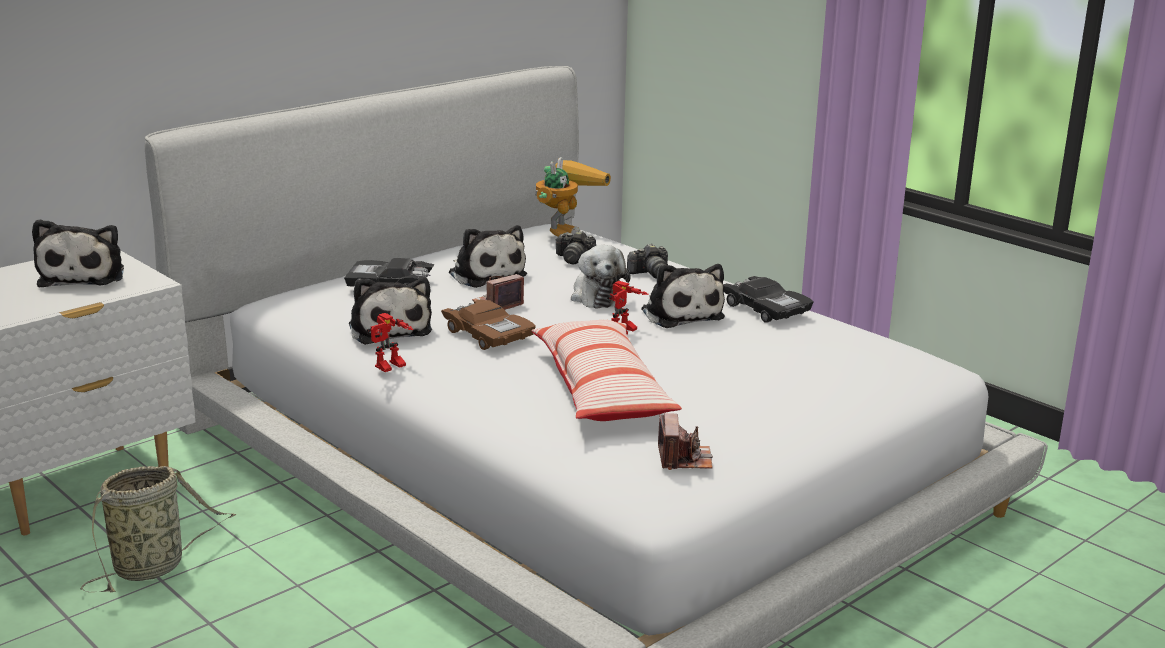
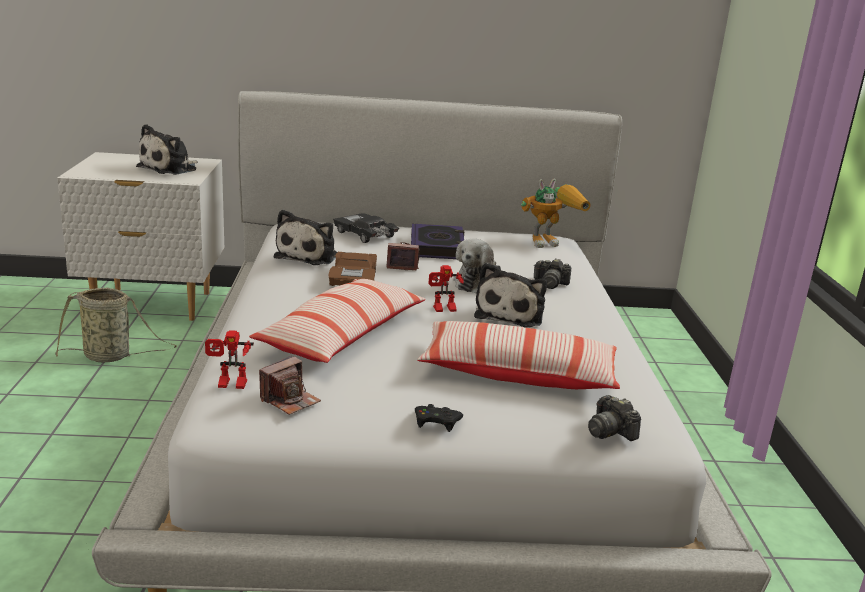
camera: 40 degrees right, 0 degrees up
toy robot [367,313,413,372] -> toy robot moved to [205,330,254,389]
plush toy [449,225,527,288] -> book [411,224,464,259]
camera [556,230,596,264] -> camera moved to [588,395,641,441]
black toy car [723,276,814,323] -> none
none -> black game controller [415,404,463,432]
none -> pillow [417,321,620,389]

